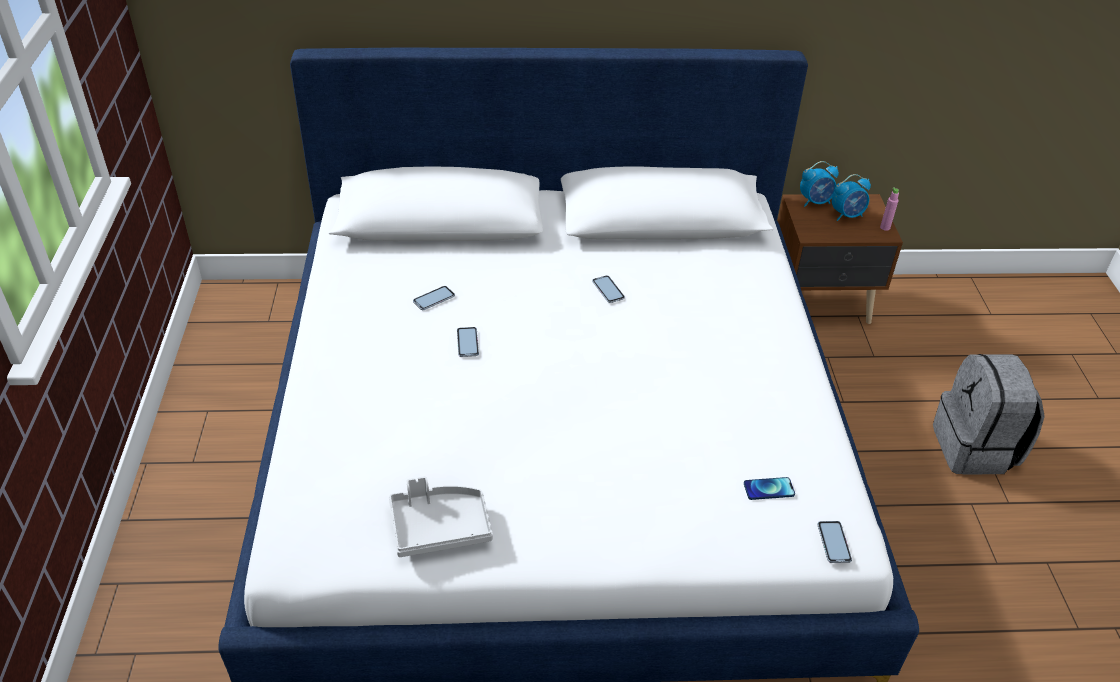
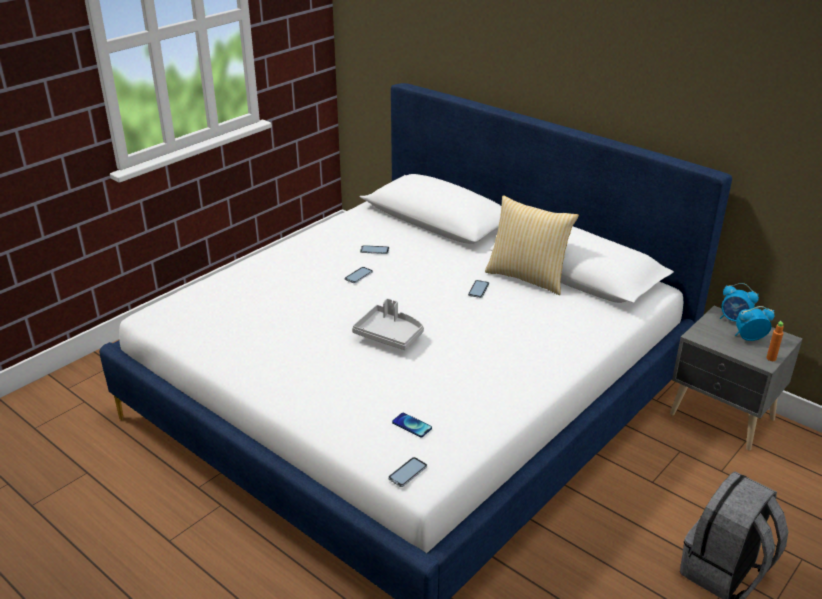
camera: 45 degrees right, 10 degrees down
grey tray [389,476,493,557] -> grey tray moved to [352,298,424,350]
brown nightstand [777,194,903,324] -> grey nightstand [670,306,803,451]
alarm clock [832,174,871,221] -> alarm clock turned 150 degrees clockwise [735,306,774,341]
pink bottle [880,187,899,231] -> orange bottle [766,321,784,361]
none -> pillow [485,196,579,295]

